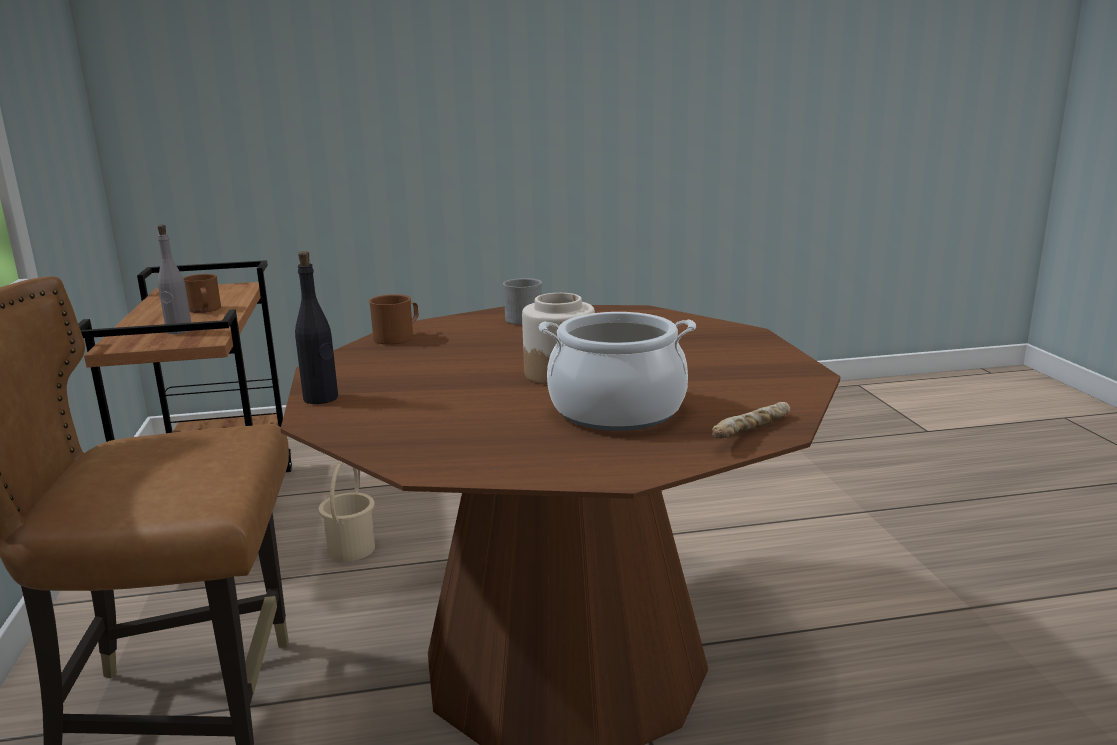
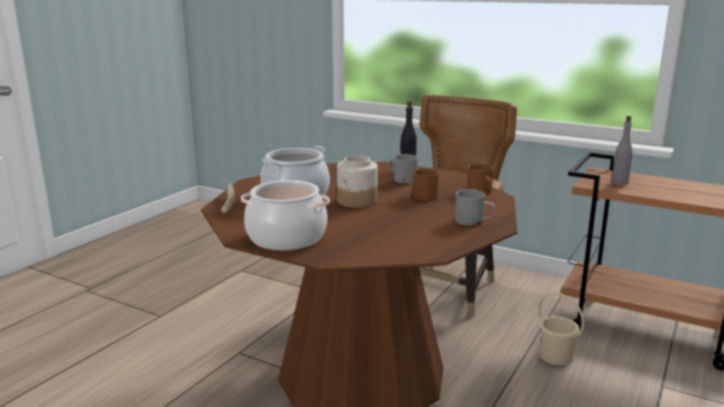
camera: 130 degrees right, 0 degrees up
brown mug [183,274,221,313] -> brown mug moved to [403,169,439,201]
none -> cooking pot [241,180,330,250]
none -> grey mug [390,154,418,184]

